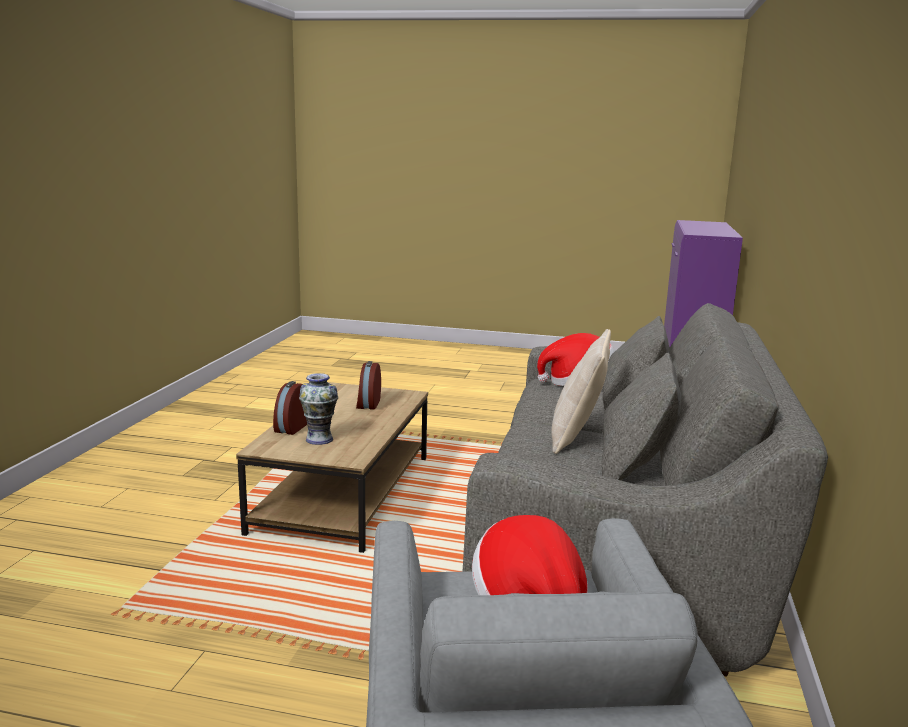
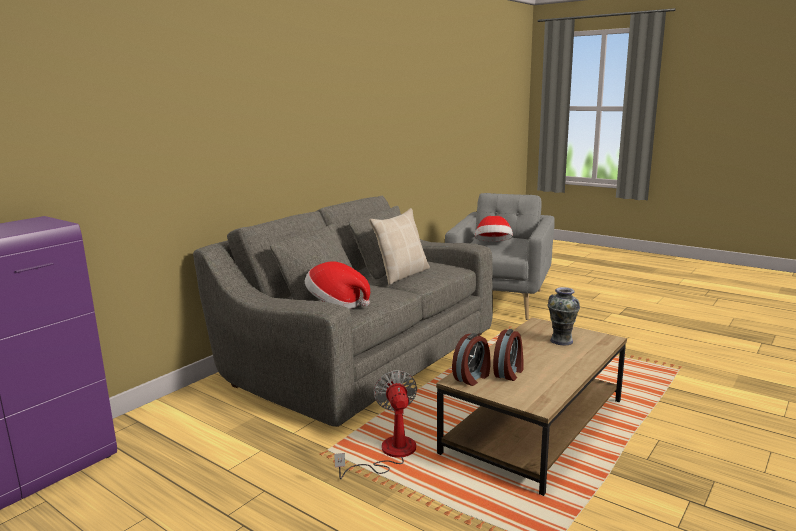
camera: 155 degrees left, 0 degrees up
alarm clock [273,381,307,435] -> alarm clock moved to [452,333,491,386]
none -> fan [334,370,417,479]

